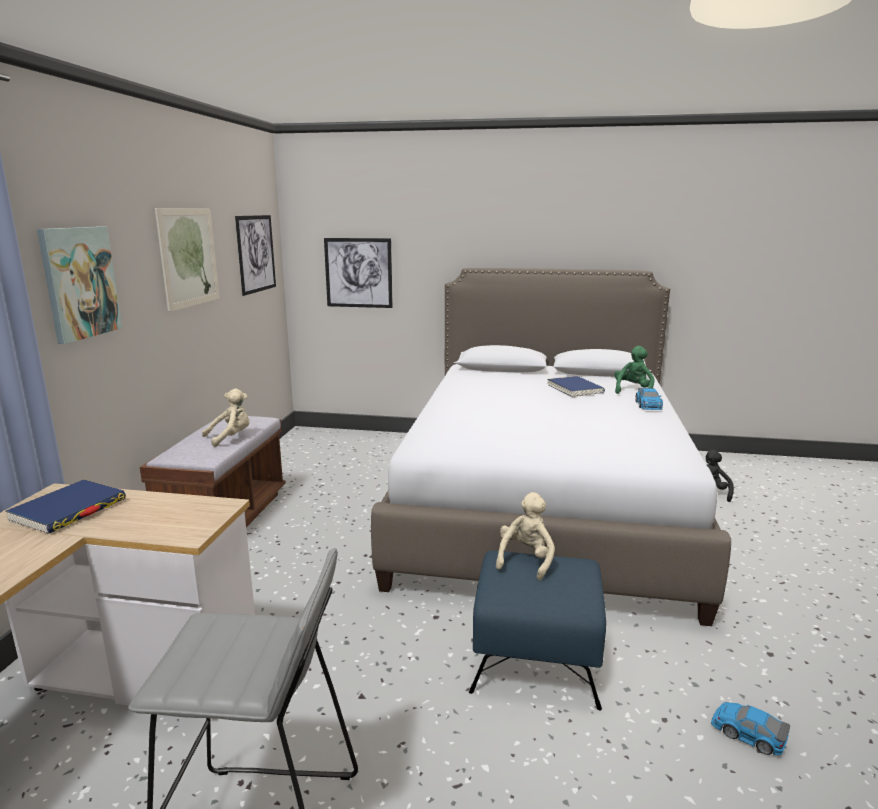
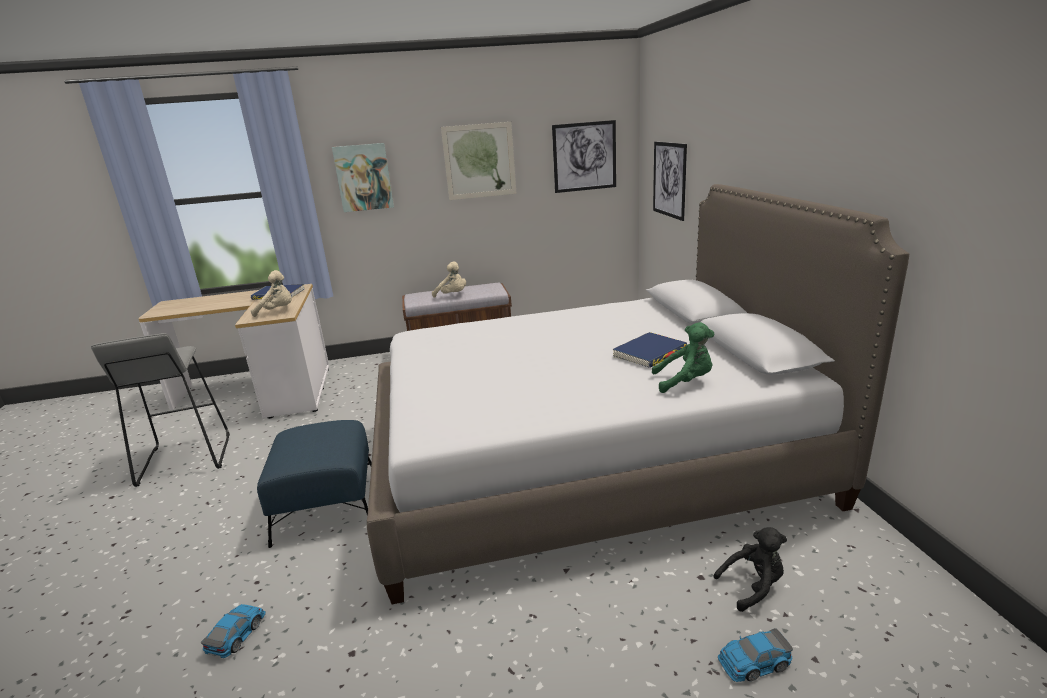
camera: 70 degrees right, 5 degrees up
beige plush toy [496,492,555,580] -> beige plush toy moved to [251,270,292,317]
toy car [635,388,663,410] -> toy car moved to [718,628,793,682]

